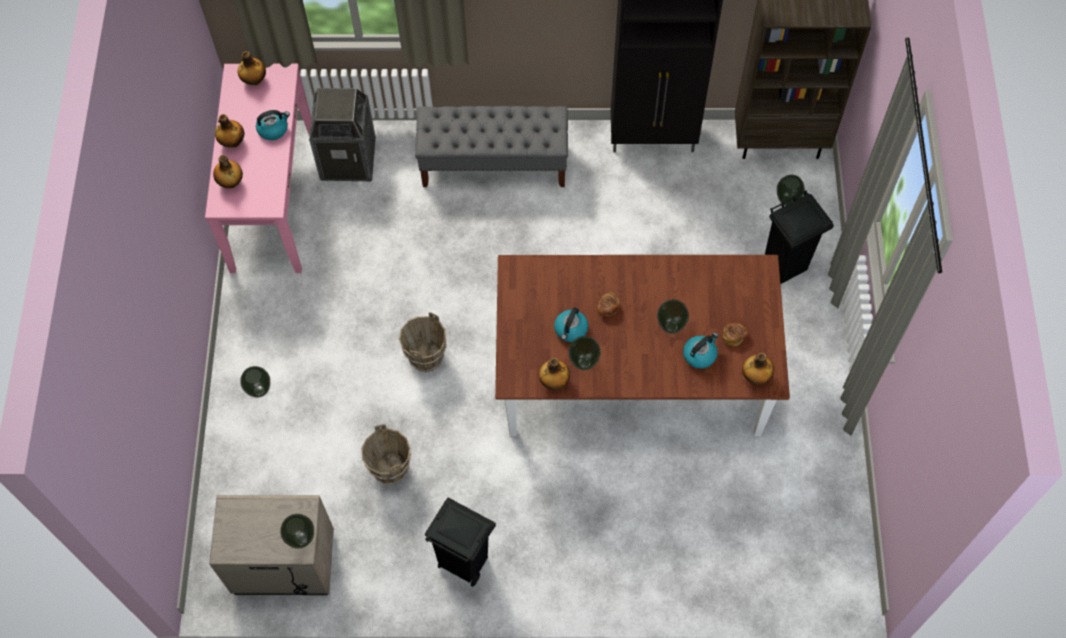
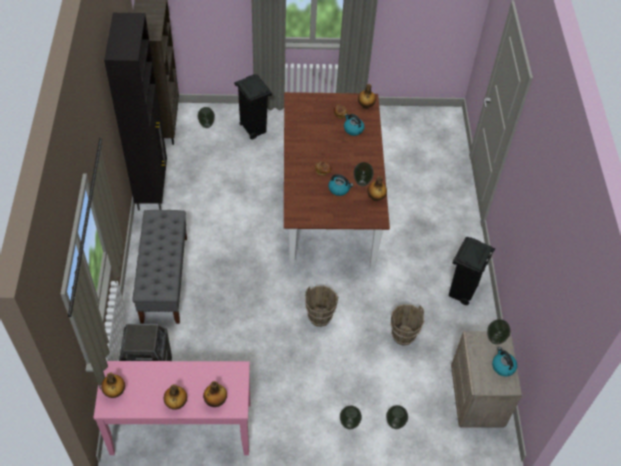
camera: 95 degrees left, 10 degrees down
kettle [256,110,290,140] -> kettle moved to [492,347,517,376]
vase [657,299,689,334] -> vase moved to [386,405,408,429]

